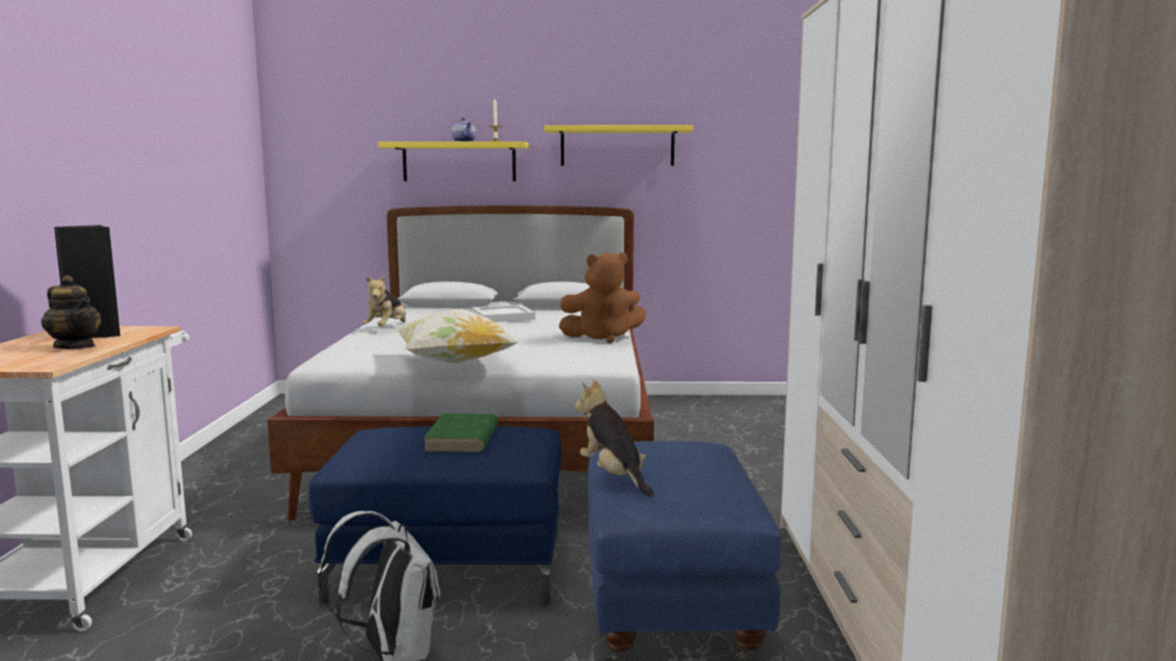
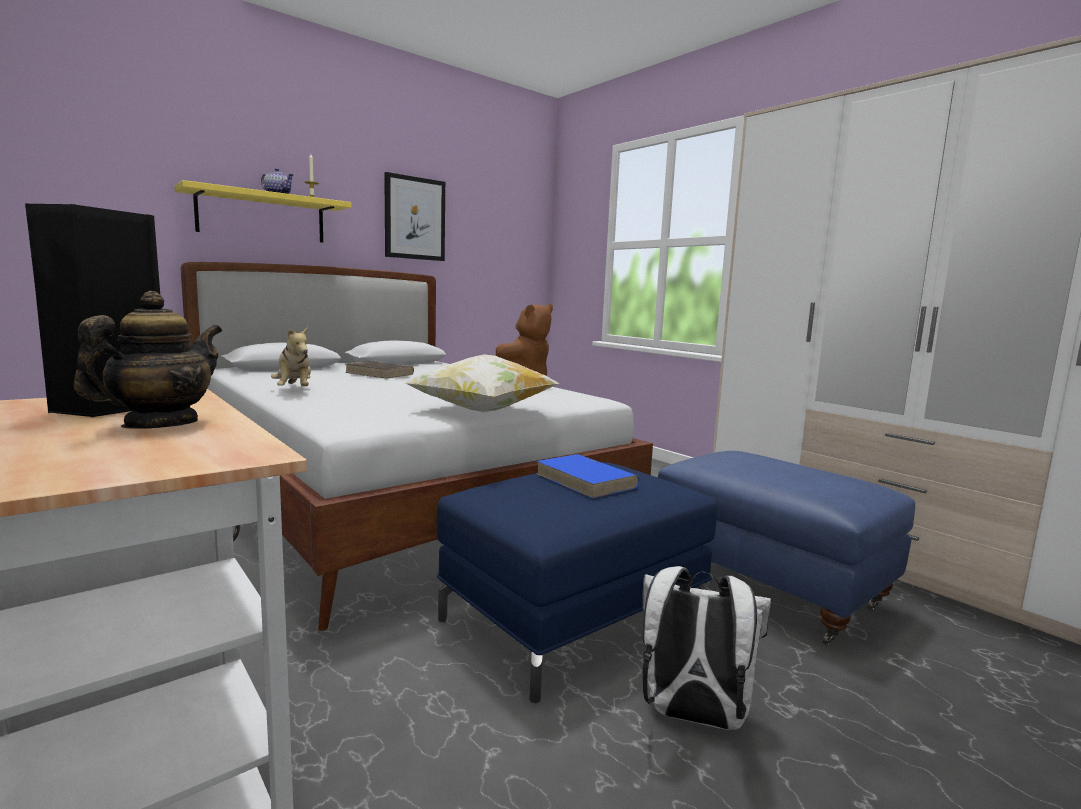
camera: 40 degrees left, 0 degrees up
teapot [41,275,102,349] -> teapot turned 60 degrees counterclockwise [73,291,222,429]
green book [424,413,498,452] -> blue book [536,454,639,499]
white tray [472,305,535,322] -> brown book [345,361,414,378]
yellow shelf [544,125,693,166] -> picture [384,172,445,261]
plush toy [575,379,654,497] -> none

